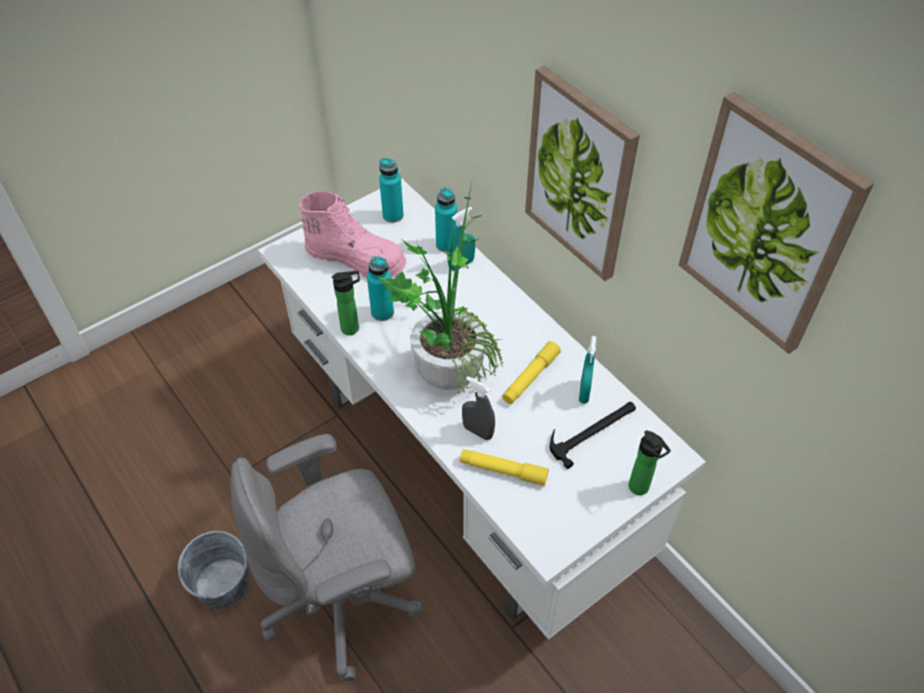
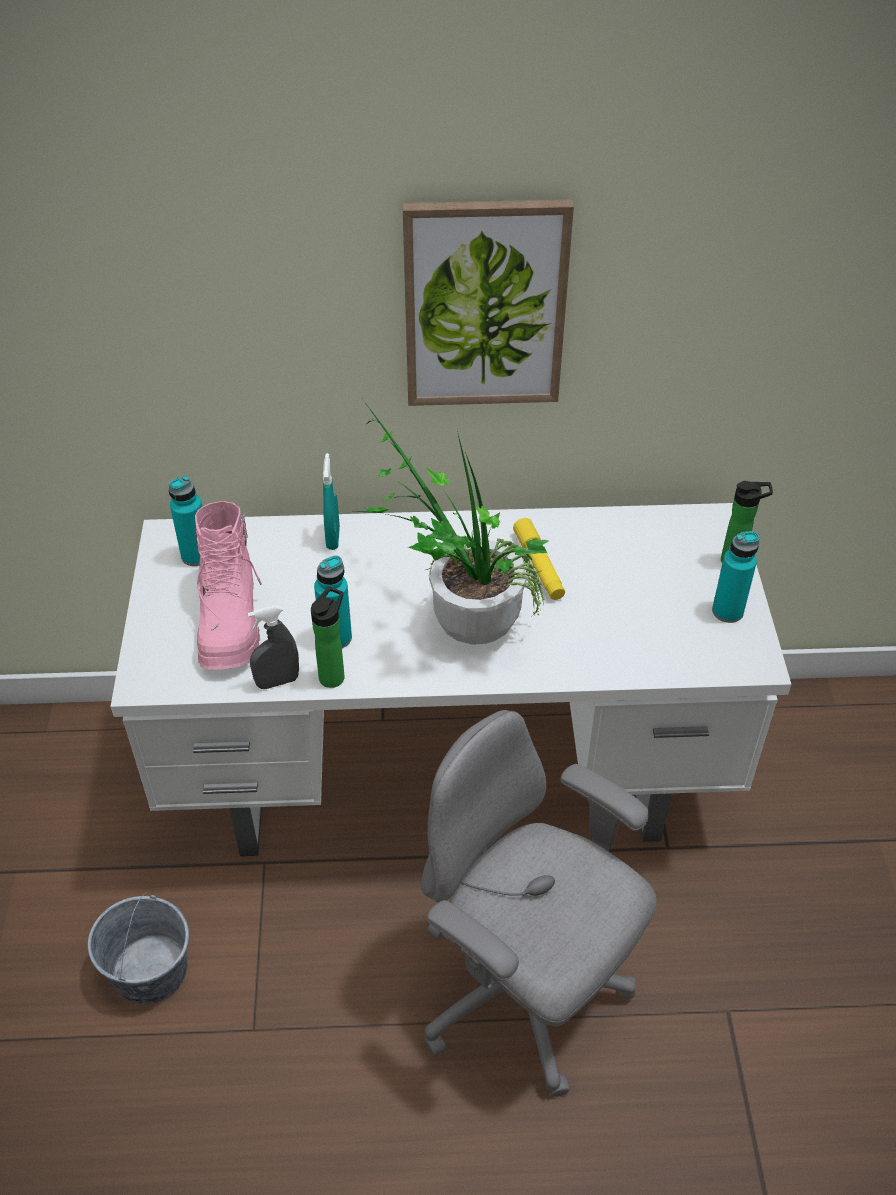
camera: 55 degrees left, 5 degrees down
grey bucket [178,531,250,609] -> grey bucket moved to [87,891,189,1005]
grey office chair [231,434,422,681] -> grey office chair turned 120 degrees clockwise [421,710,657,1097]
pink boot [299,191,406,279] -> pink boot turned 120 degrees clockwise [195,501,262,670]
turquoise bottle [435,187,457,252] -> turquoise bottle moved to [712,531,760,623]
yellow flashlight [460,449,549,486] -> none
grey spray bottle [462,376,495,440] -> grey spray bottle moved to [248,605,299,689]
hammer [550,402,636,469] -> none
turquoise spray bottle [579,336,596,404] -> none
picture [679,92,874,354] -> none

